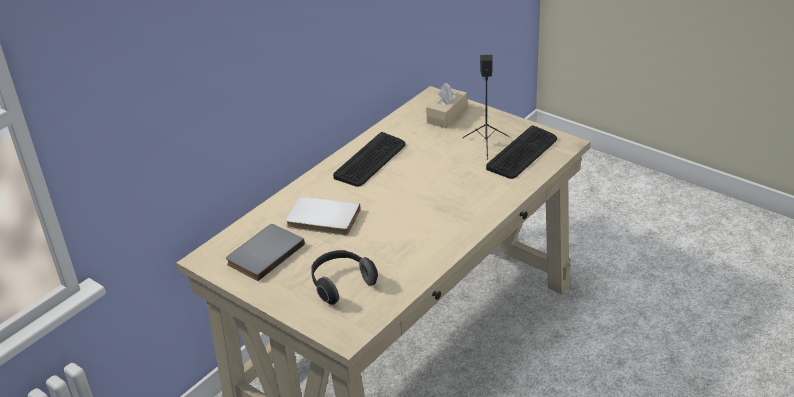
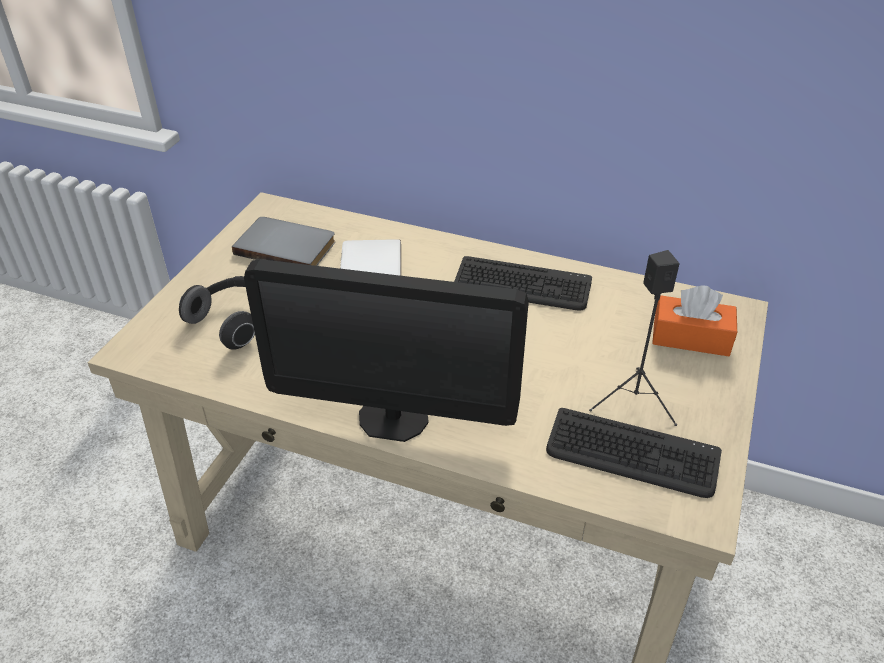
camera: 70 degrees right, 5 degrees up
beige tissue box [426,83,467,129] -> orange tissue box [652,286,737,356]
none -> monitor [244,259,529,442]

